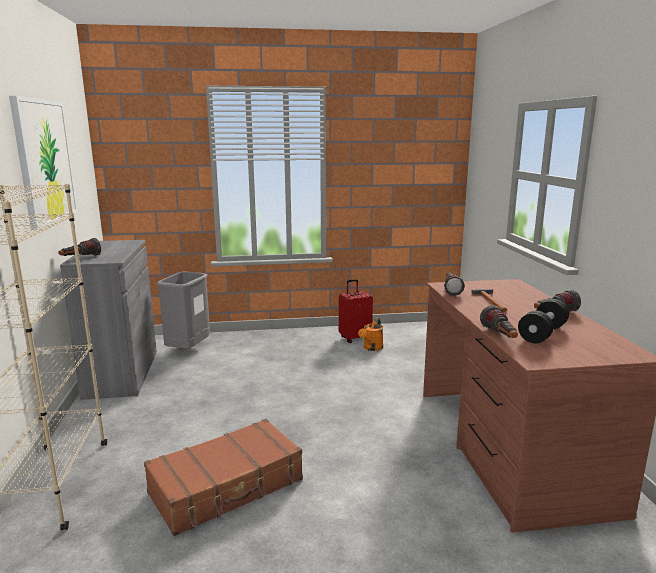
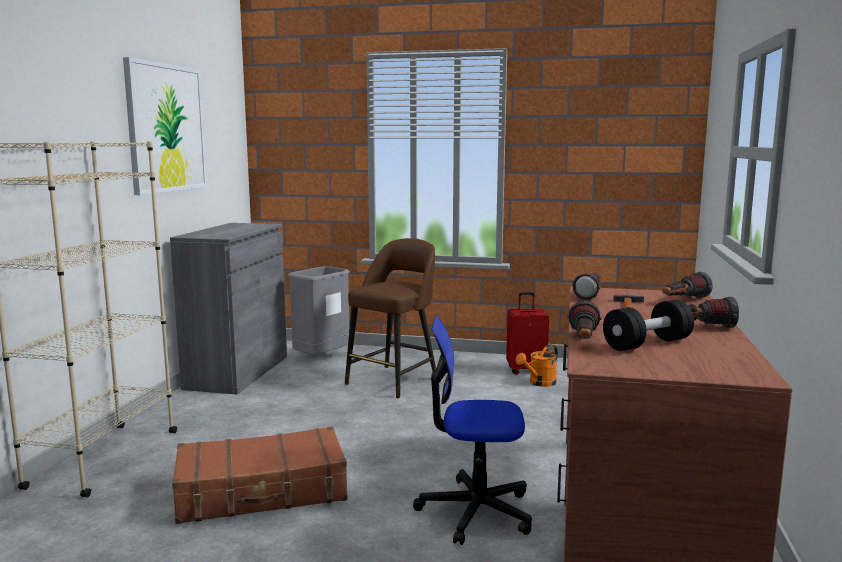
camera: 20 degrees right, 5 degrees down
flashlight [59,238,101,256] -> flashlight moved to [663,272,713,298]
none -> brown stool [345,238,436,398]
none -> office chair [413,317,532,545]

